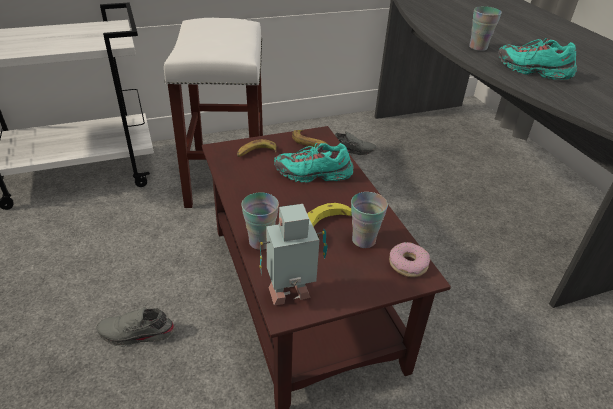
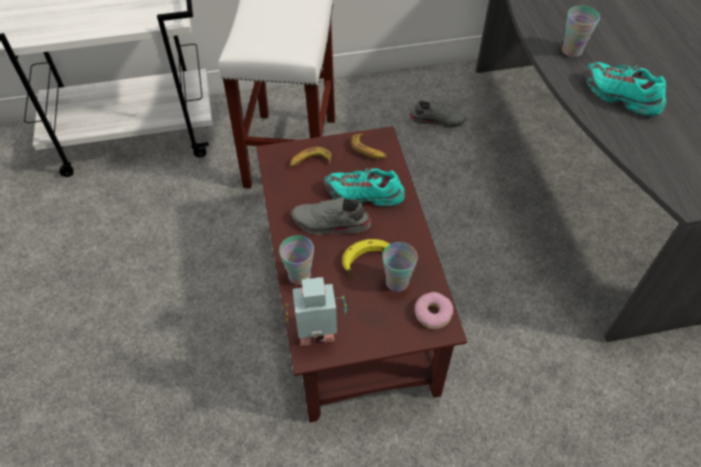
camera: 10 degrees right, 15 degrees up
grey shoe [96,307,175,347] -> grey shoe moved to [291,197,371,235]

